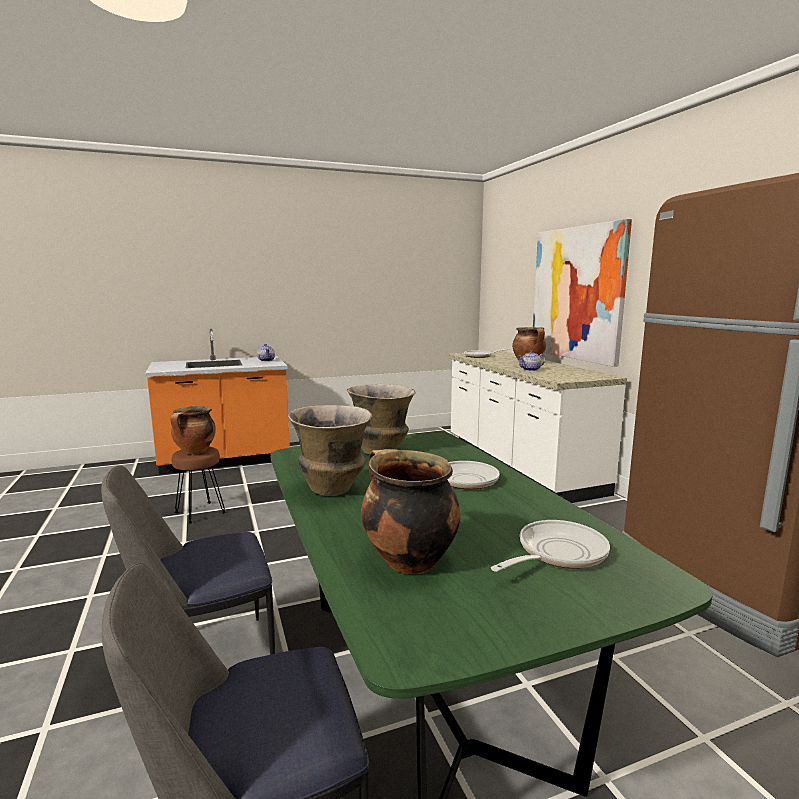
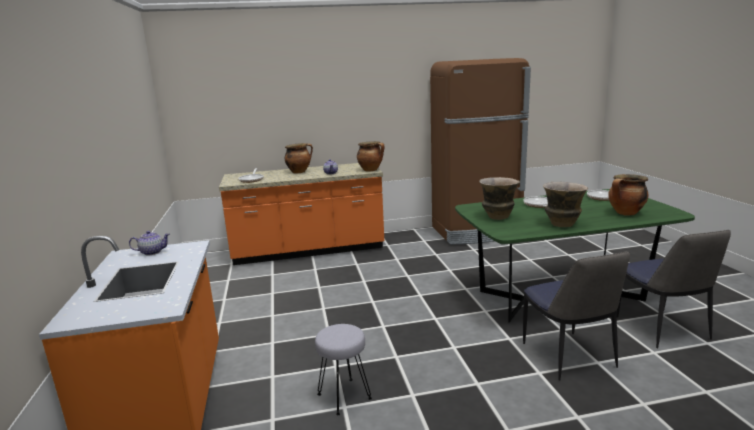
camera: 80 degrees left, 5 degrees up
cooking pot [170,406,216,455] -> cooking pot moved to [357,141,385,172]
brown stool [172,447,226,524] -> grey stool [315,324,372,415]
white counter [448,351,627,503] -> orange counter [219,163,384,265]
picture [533,219,632,367] -> none

